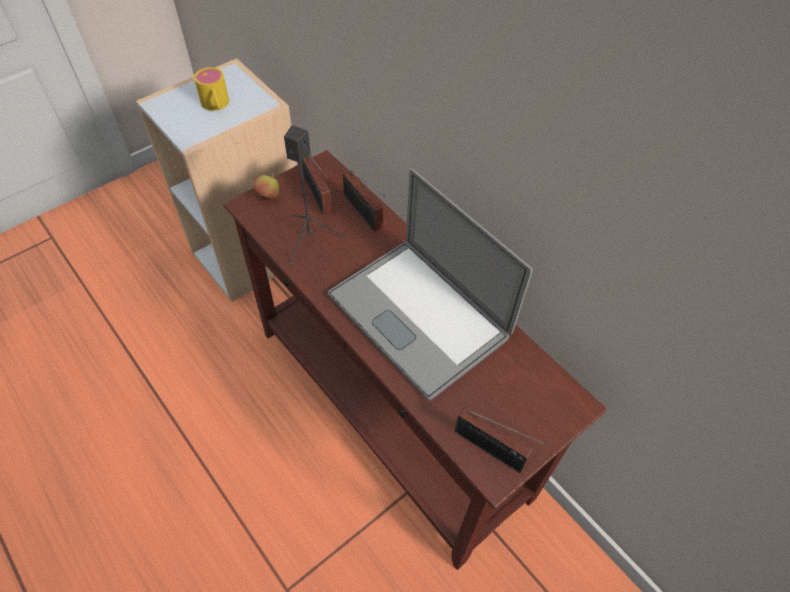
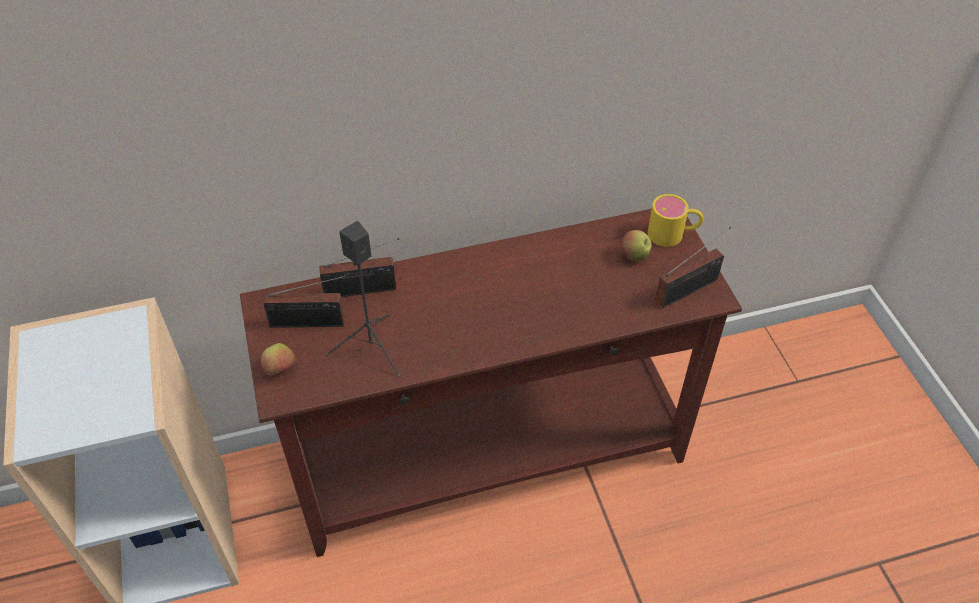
camera: 65 degrees left, 5 degrees down
yellow mug [194,67,229,111] -> yellow mug moved to [648,194,704,247]
laptop [328,169,533,401] -> none
none -> apple [621,230,652,262]

